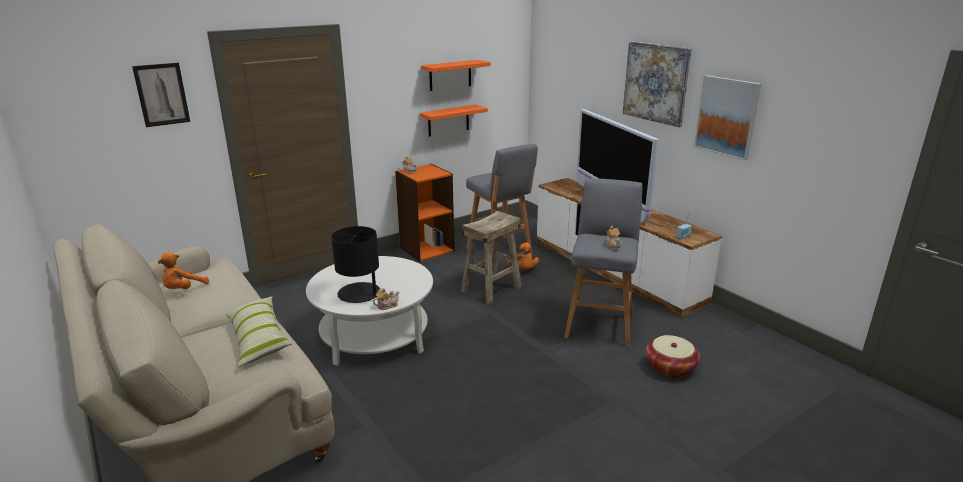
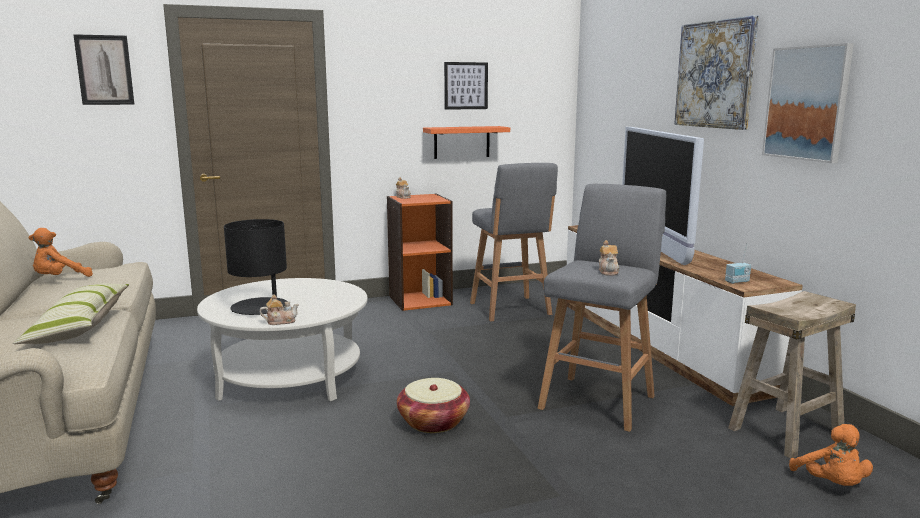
camera: 15 degrees right, 10 degrees down
orange shelf [421,60,491,91] -> picture [444,62,488,110]
beige stool [461,211,522,305] -> beige stool moved to [728,291,856,458]
orange plush toy [507,243,539,269] -> orange plush toy moved to [789,424,873,486]
basket [646,335,700,377] -> basket moved to [397,378,470,433]

